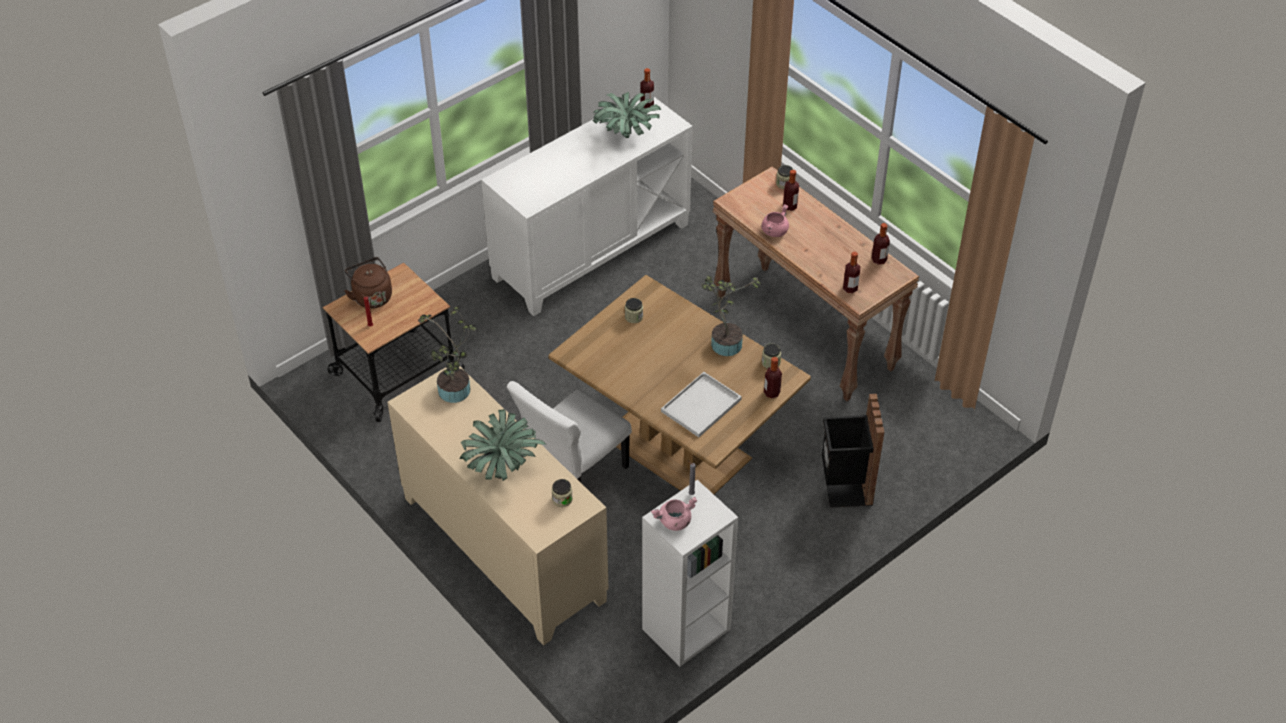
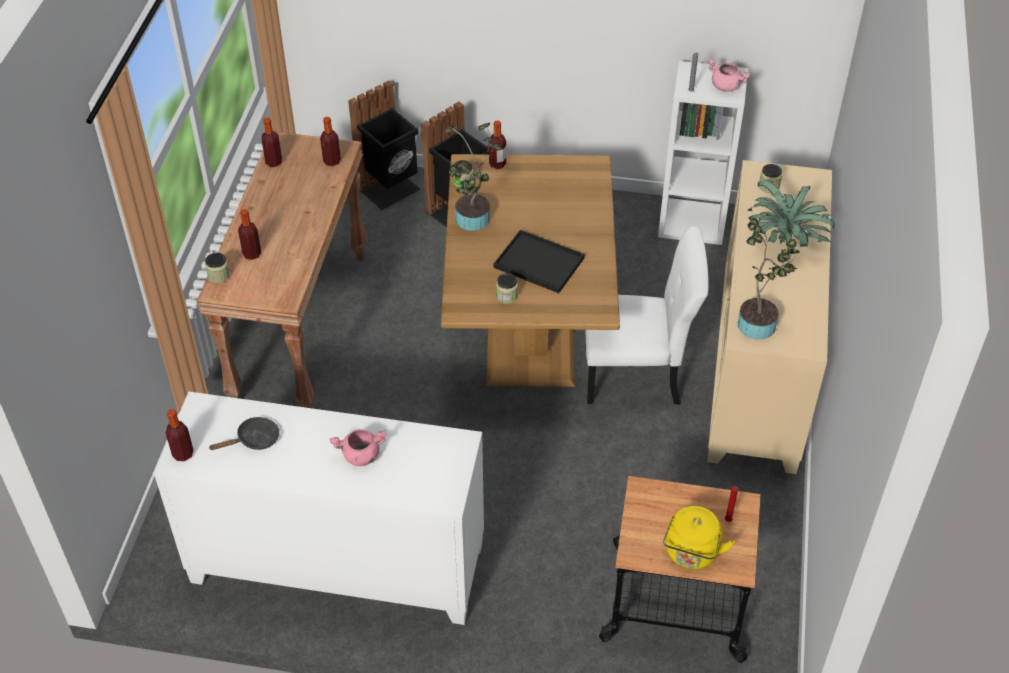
camera: 130 degrees left, 0 degrees up
brown kettle [344,257,392,308] -> yellow kettle [663,506,735,569]
potted plant [593,92,661,138] -> black frying pan [208,417,280,450]
white tray [661,372,742,437] -> none
pink cooking pot [761,204,789,237] -> pink cooking pot moved to [330,429,386,466]
none -> black trash can [348,81,420,210]
none -> black tray [494,230,585,293]

